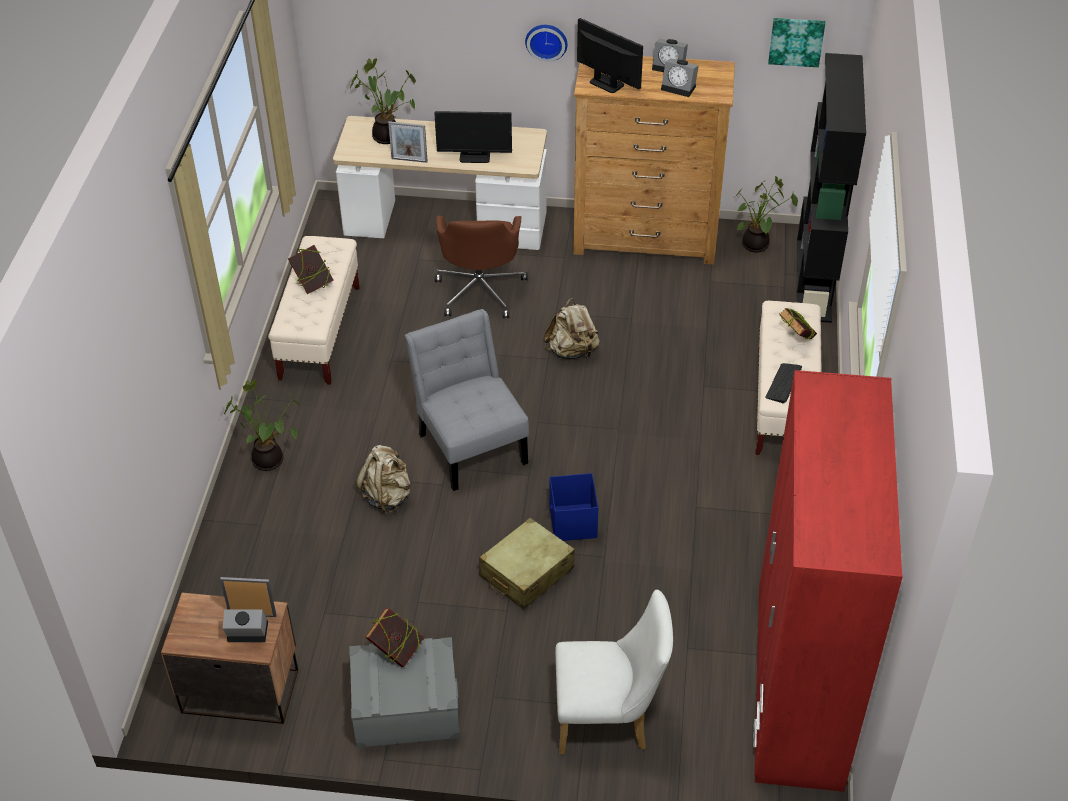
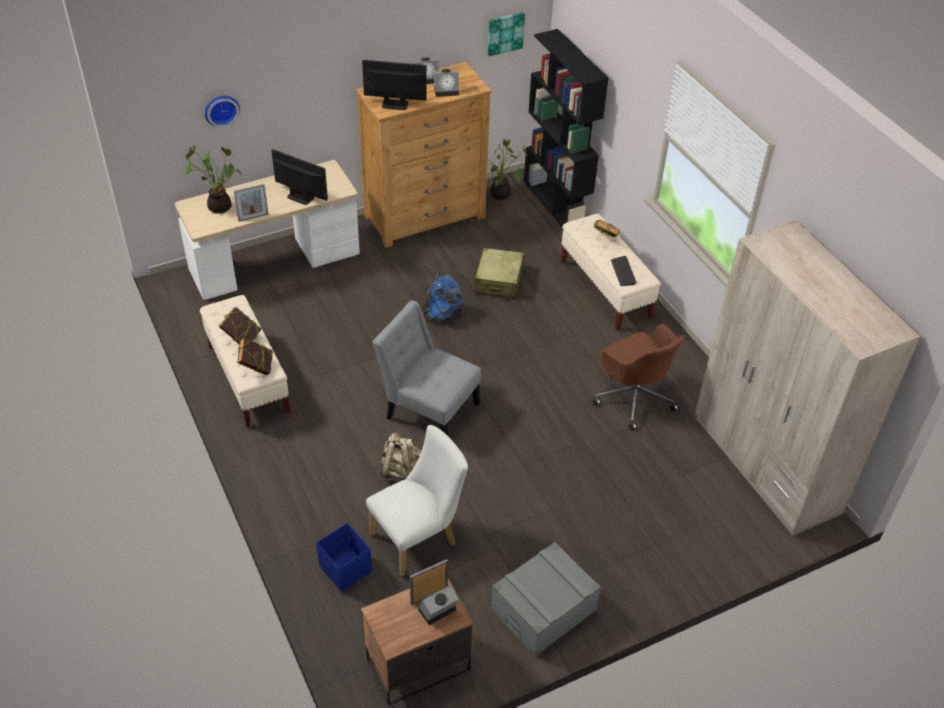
camera: 35 degrees left, 0 degrees up
potted plant [224,380,300,471] -> none
book [365,608,425,667] -> book moved to [237,338,273,375]
monitor [434,111,512,163] -> monitor turned 120 degrees counterclockwise [271,149,328,205]
brown office chair [435,216,528,318] -> brown office chair moved to [593,324,685,431]
beige suitcase [479,518,575,609] -> beige suitcase moved to [475,248,524,299]
wall clock [525,25,568,62] -> wall clock moved to [205,96,240,127]
beige backpack [544,298,600,360] -> blue backpack [422,273,465,321]
blue storage box [549,473,598,541] -> blue storage box moved to [316,523,372,592]
white chair [555,590,673,754] -> white chair moved to [366,425,468,577]
red wardrobe [753,370,903,792] -> beige wardrobe [694,220,920,536]

